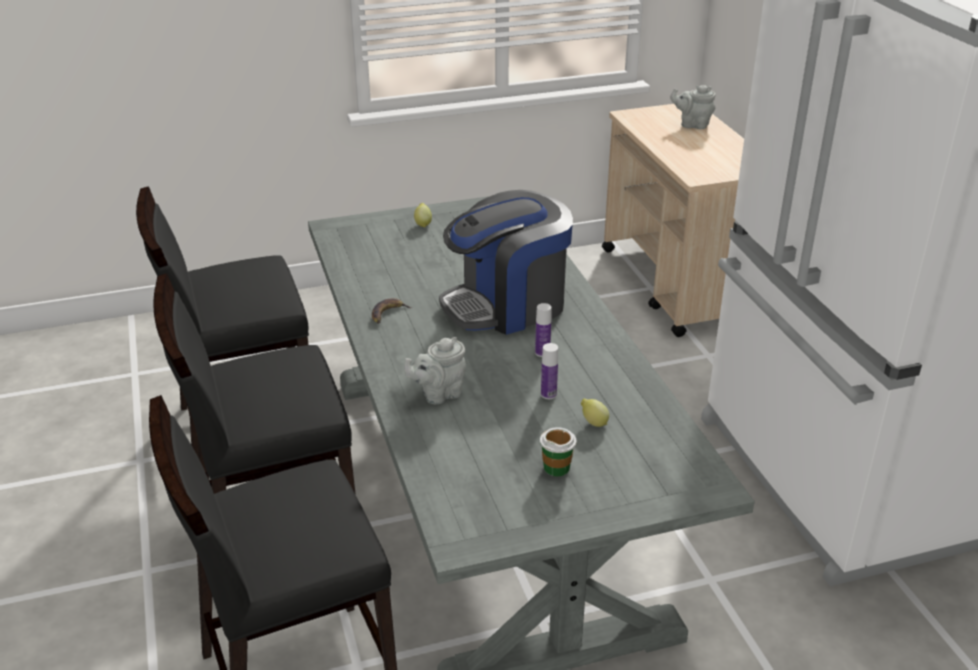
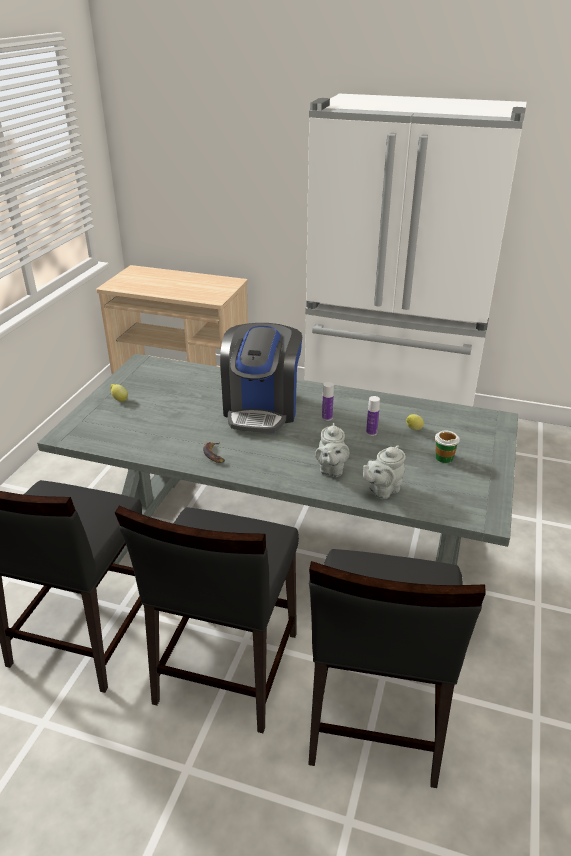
camera: 55 degrees left, 0 degrees up
grey teapot [670,85,715,129] -> grey teapot moved to [363,446,406,499]

